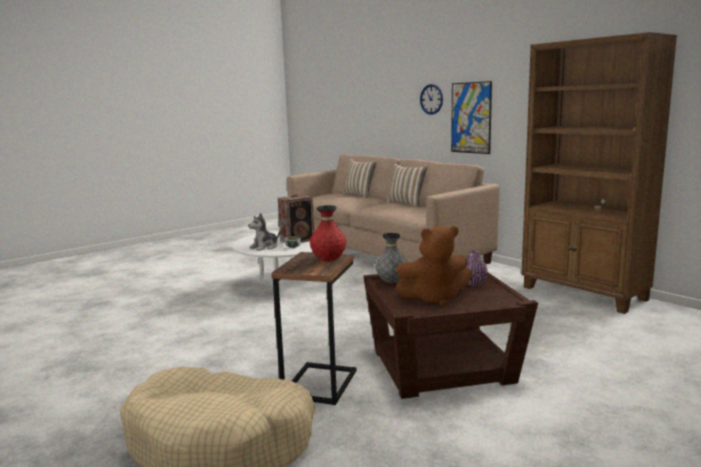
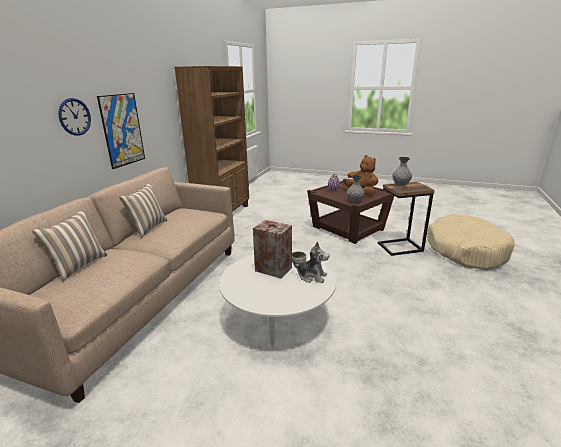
camera: 120 degrees left, 10 degrees up
red vase [310,205,346,262] -> grey vase [392,157,412,186]

